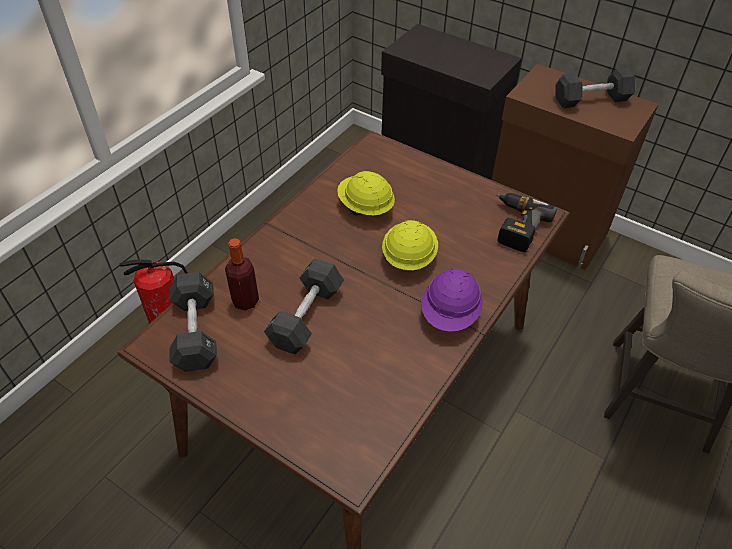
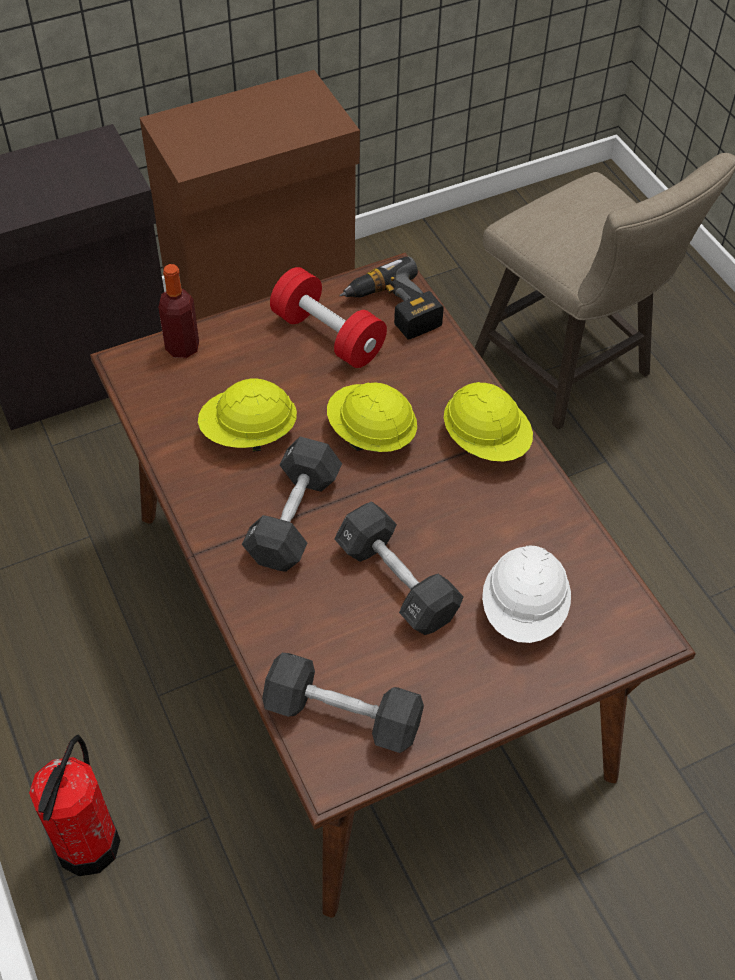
camera: 60 degrees left, 5 degrees up
bottle [225,238,259,311] -> bottle moved to [158,264,199,358]
purple hard hat [421,268,483,332] -> yellow hard hat [444,382,533,461]
black dumbbell [555,67,635,108] -> black dumbbell moved to [242,437,342,572]
none -> red dumbbell [270,267,387,368]
none -> white hard hat [482,545,571,643]

